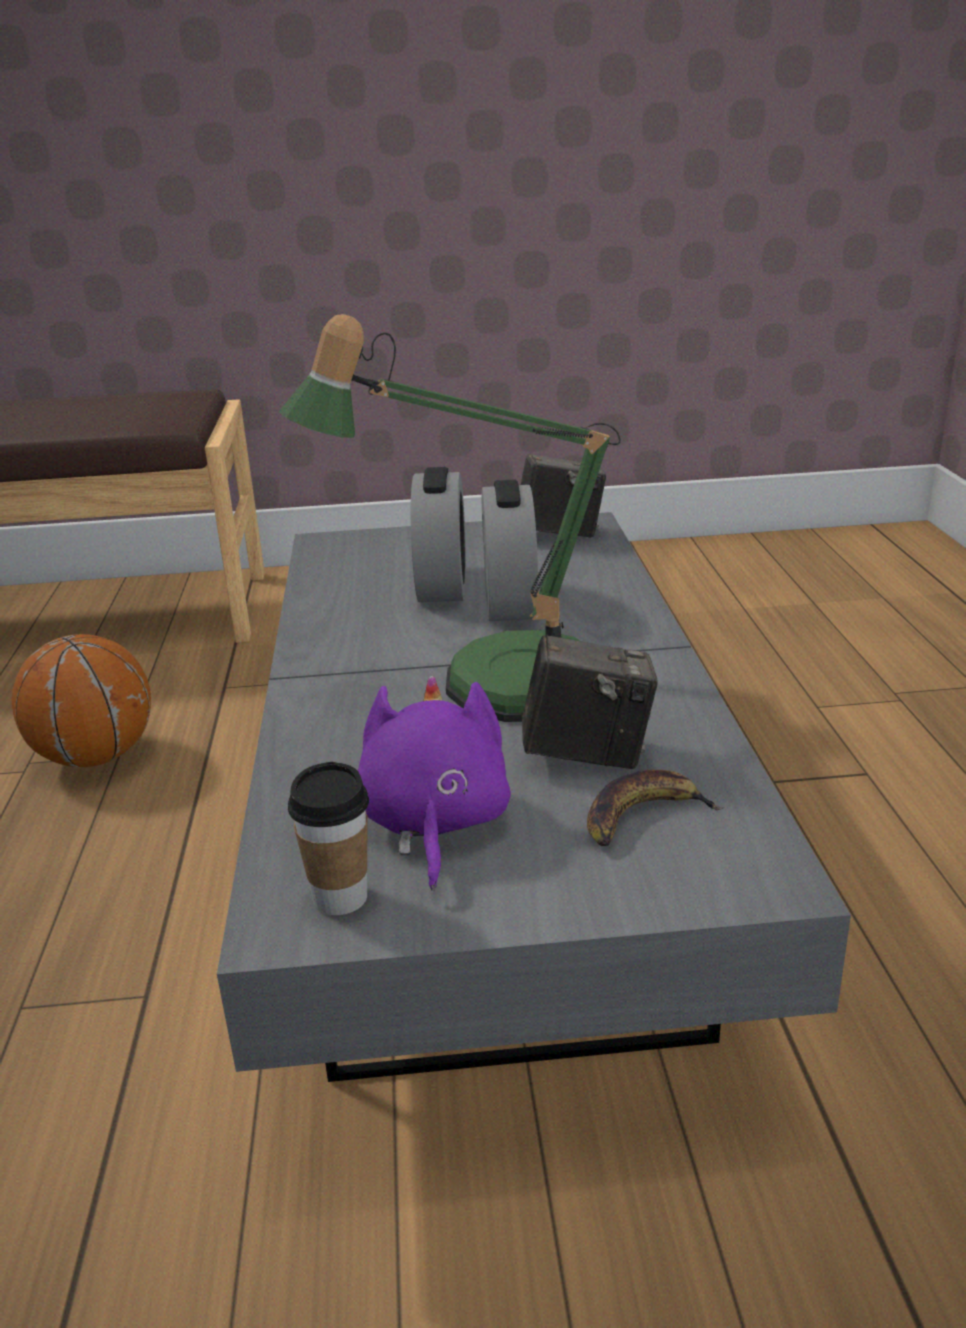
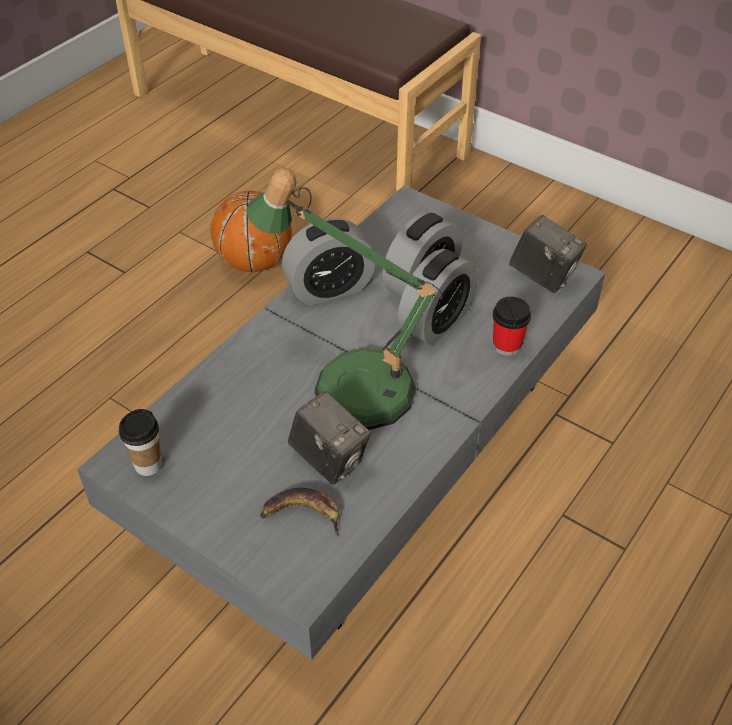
camera: 40 degrees right, 20 degrees up
purple plush toy [357,676,511,891] -> none
none -> alarm clock [282,218,375,305]
none -> cup [493,297,531,356]

